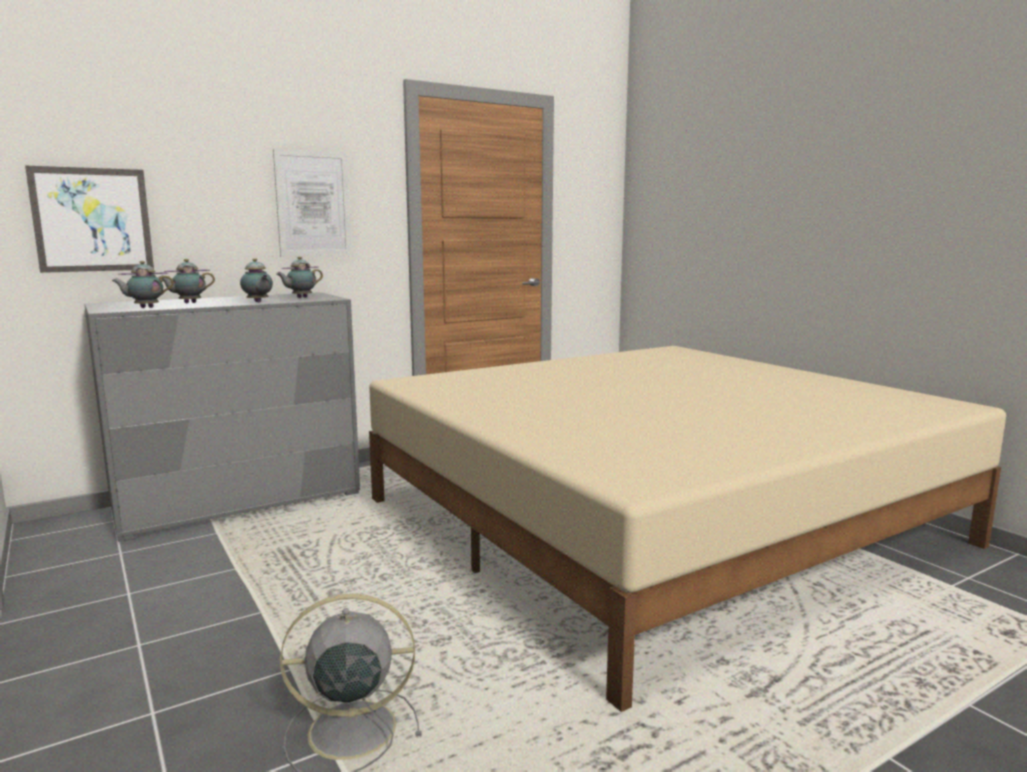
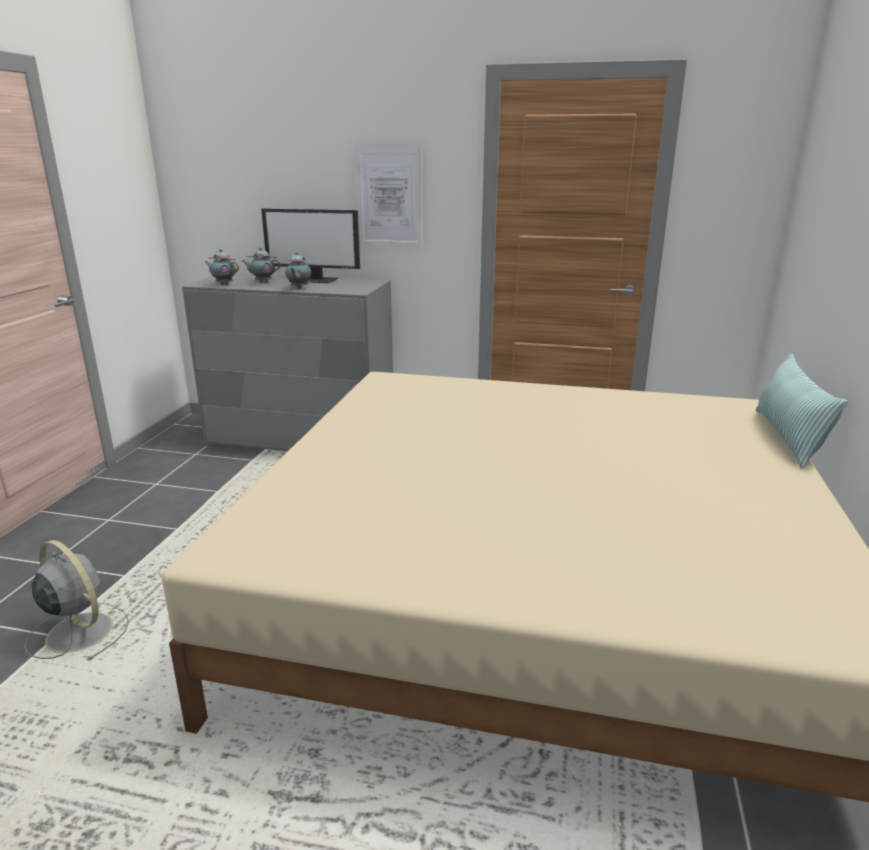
camera: 45 degrees right, 10 degrees up
picture [25,166,154,273] -> none
teapot [276,256,323,298] -> none
none -> monitor [261,208,360,283]
none -> pillow [756,353,848,468]

